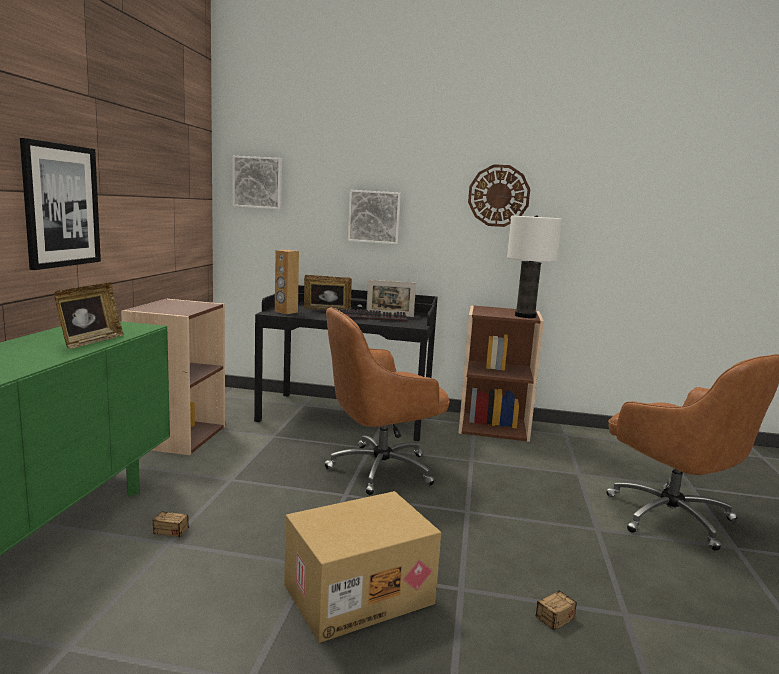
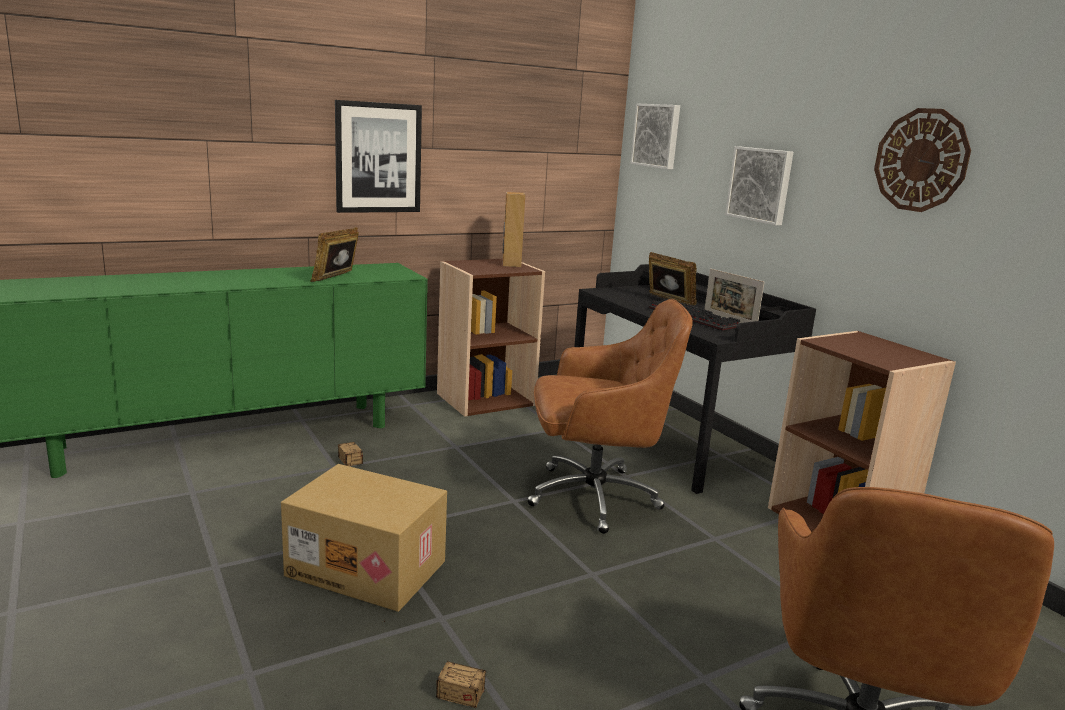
camera: 50 degrees right, 5 degrees up
picture frame [54,283,124,349] -> picture frame turned 135 degrees clockwise [311,227,359,282]
brown speaker [275,250,299,314] -> brown speaker moved to [503,192,525,267]
brown office chair [325,307,450,495] -> brown office chair turned 150 degrees clockwise [528,299,693,534]
white table lamp [507,215,562,318] -> none

